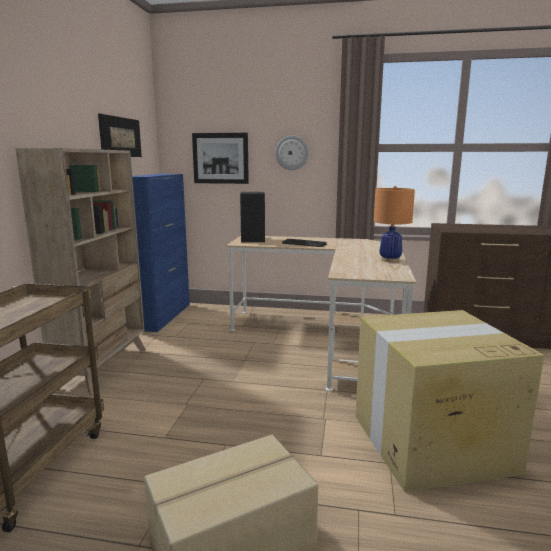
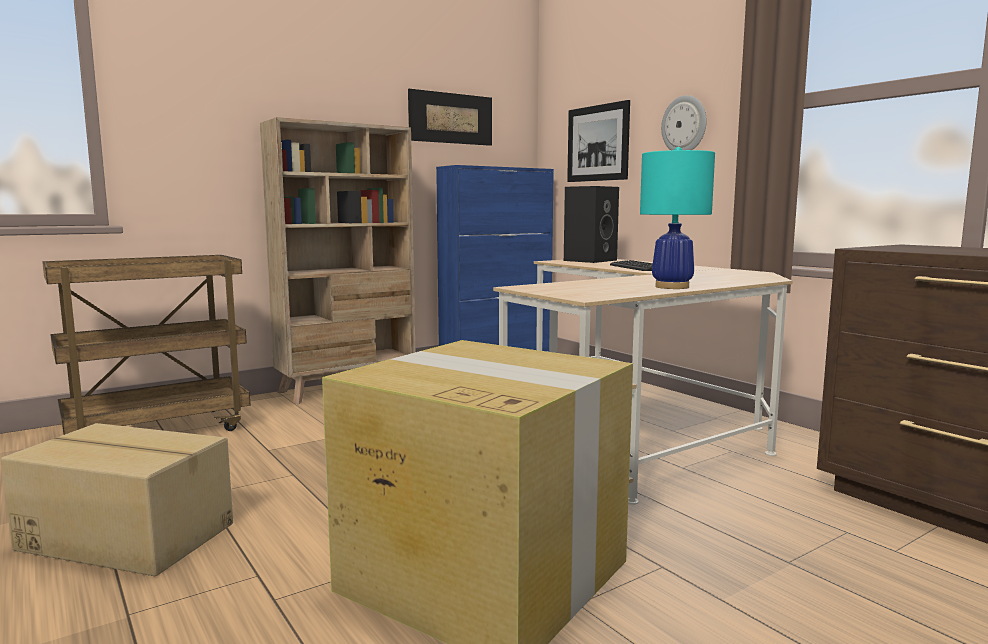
camera: 45 degrees right, 5 degrees down
orange table lamp [374,186,415,262] -> turquoise table lamp [640,147,715,289]

